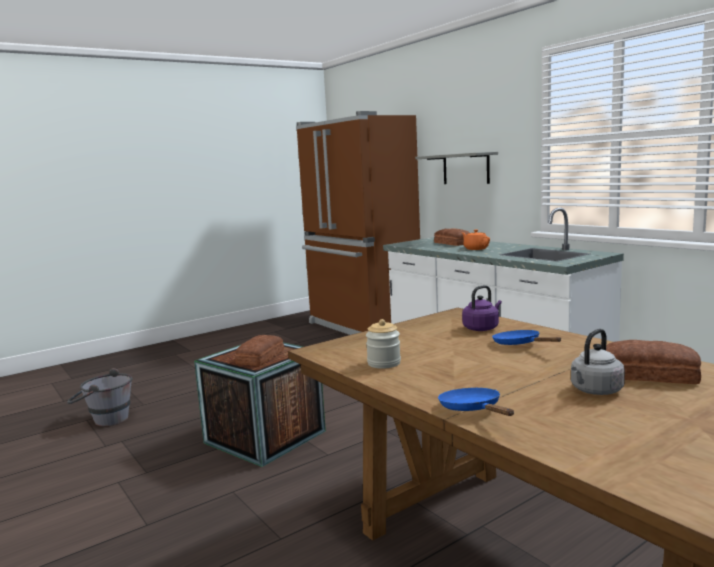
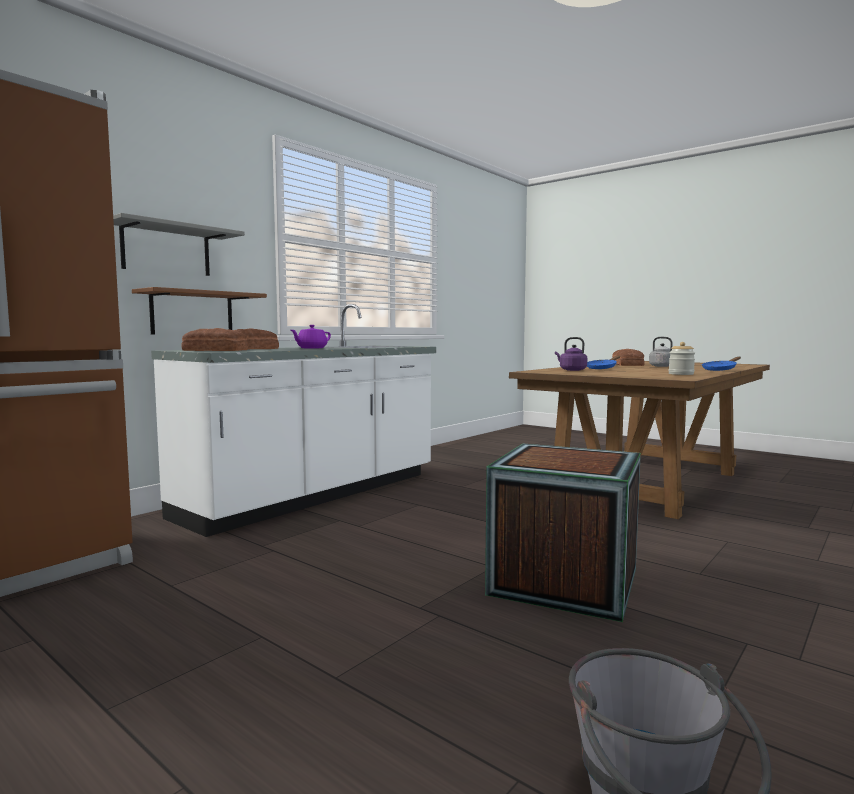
camera: 105 degrees left, 5 degrees down
bread [235,335,284,366] -> bread moved to [181,328,249,351]
orange teapot [461,229,490,250] -> purple teapot [291,325,331,349]
none -> brown shelf [132,287,267,335]

